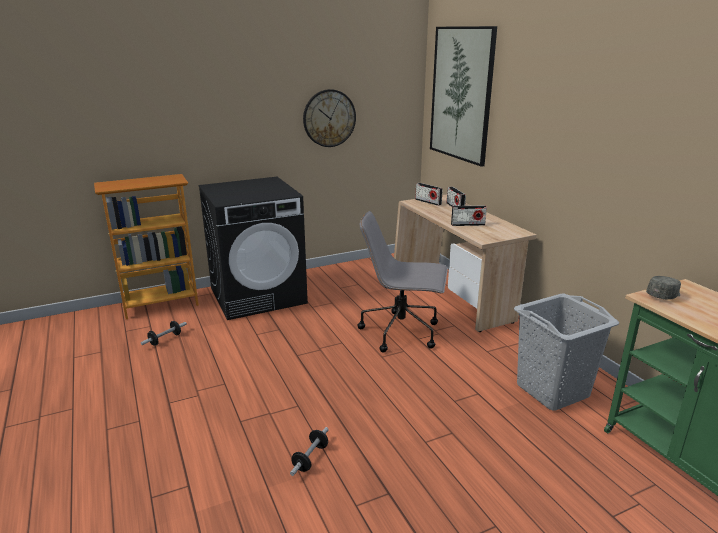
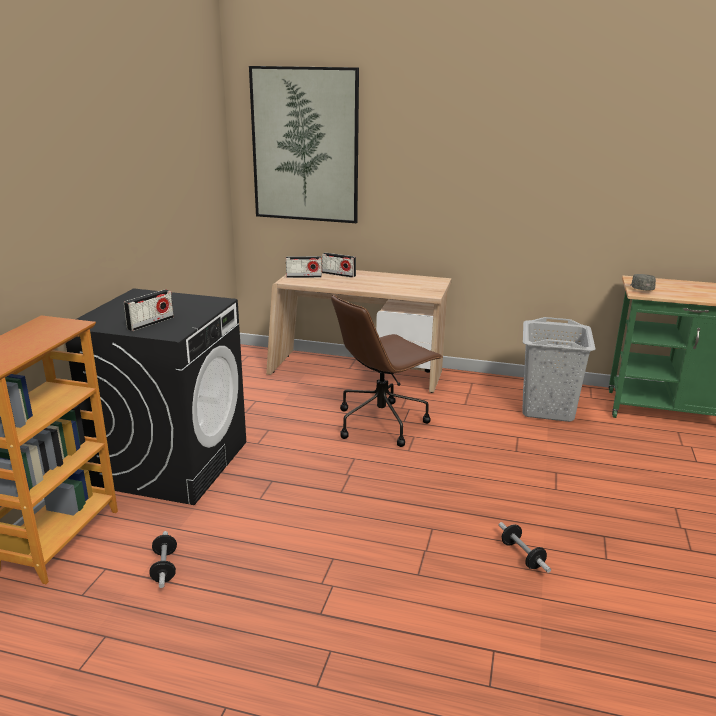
camera: 50 degrees left, 0 degrees up
wall clock [303,89,356,147] -> none
grey office chair [357,211,448,352] -> brown office chair [331,295,443,447]
radio [451,205,487,226] -> radio moved to [124,289,174,331]

